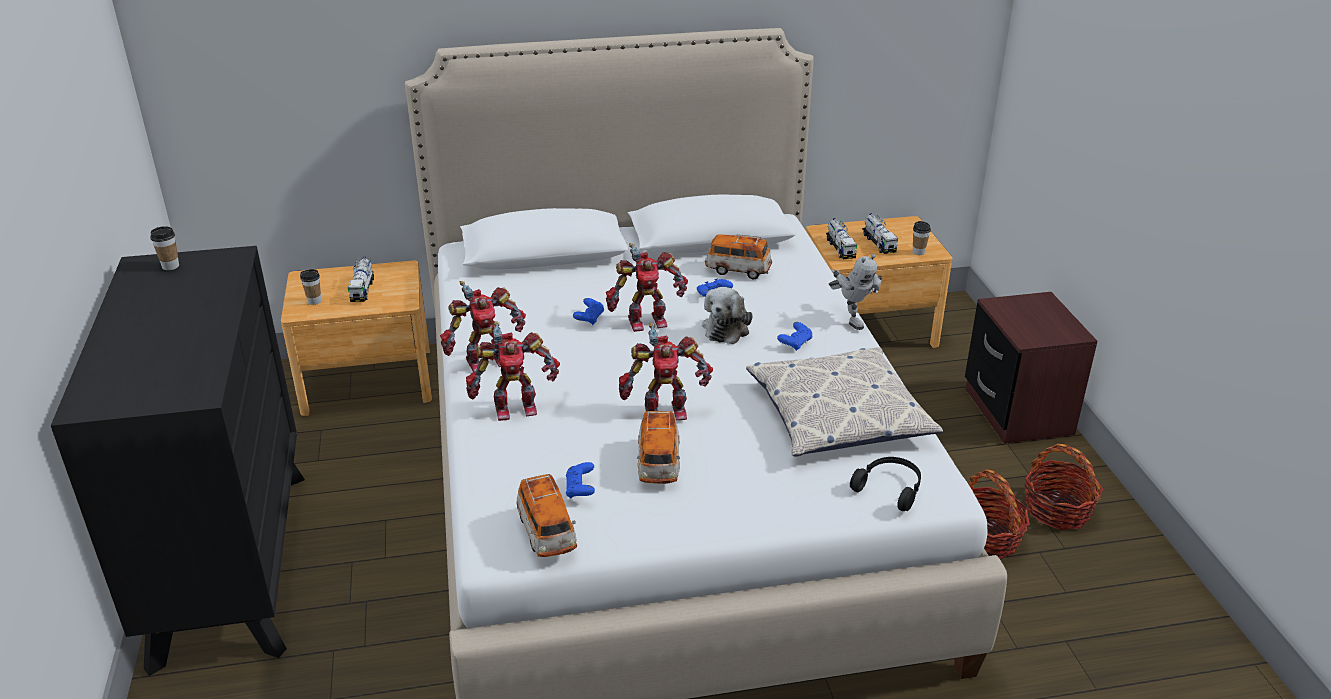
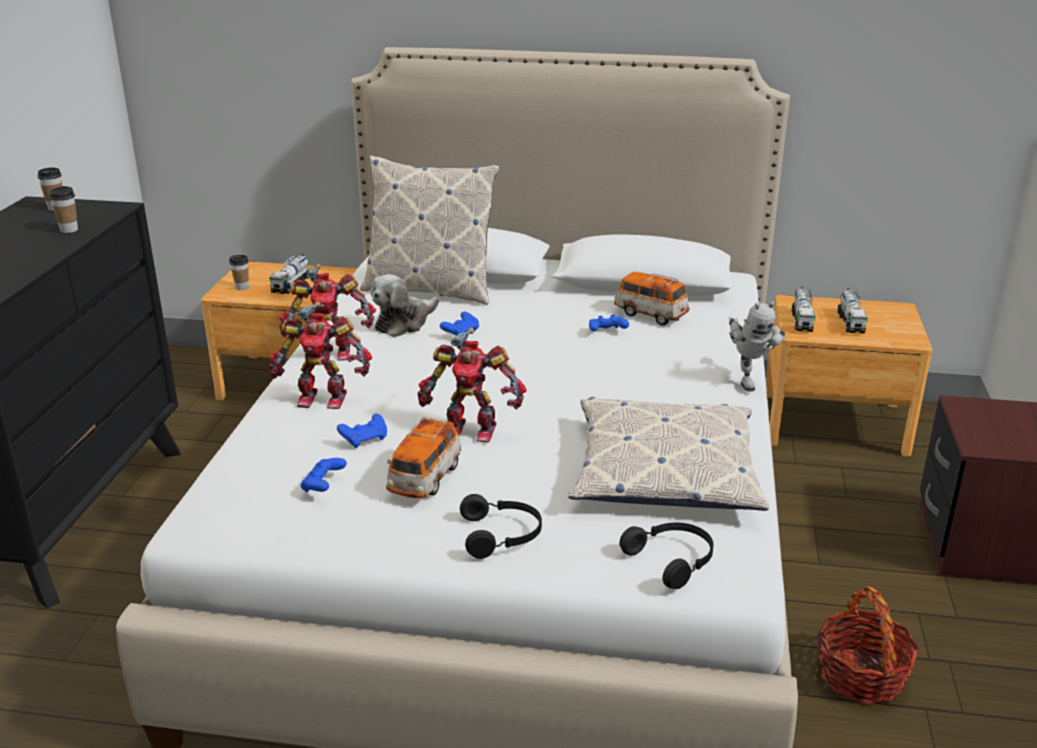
camera: 20 degrees right, 5 degrees down
toy car [516,474,577,557] -> none
toy robot [606,243,688,332] -> none
plush toy [702,287,753,344] -> plush toy moved to [371,274,439,337]
blue game controller [777,322,812,351] -> blue game controller moved to [337,413,387,448]
cup [913,221,931,255] -> cup moved to [50,186,78,233]
basket [1025,444,1103,530] -> none
none -> pillow [360,155,499,305]
none -> black headphones [460,494,542,559]

